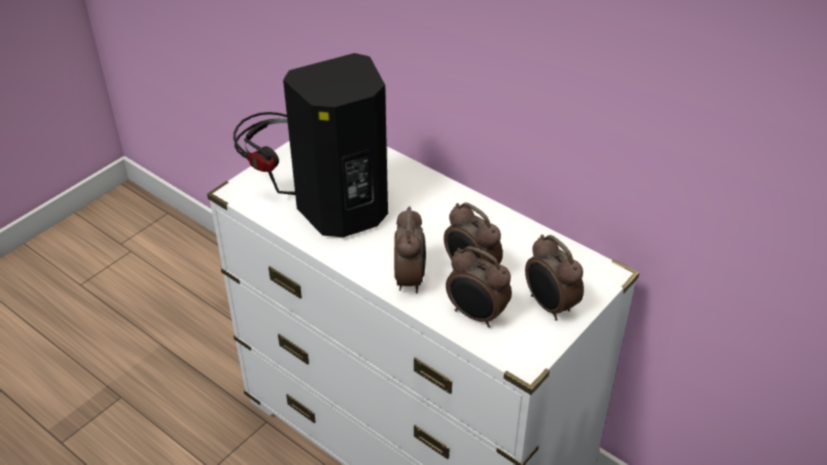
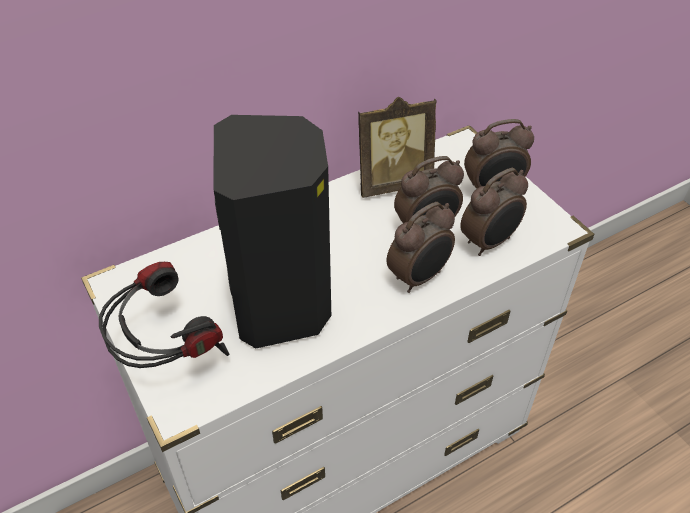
camera: 70 degrees left, 5 degrees up
alarm clock [394,206,426,293] -> alarm clock turned 120 degrees clockwise [387,202,455,293]
none -> picture frame [358,97,437,198]

